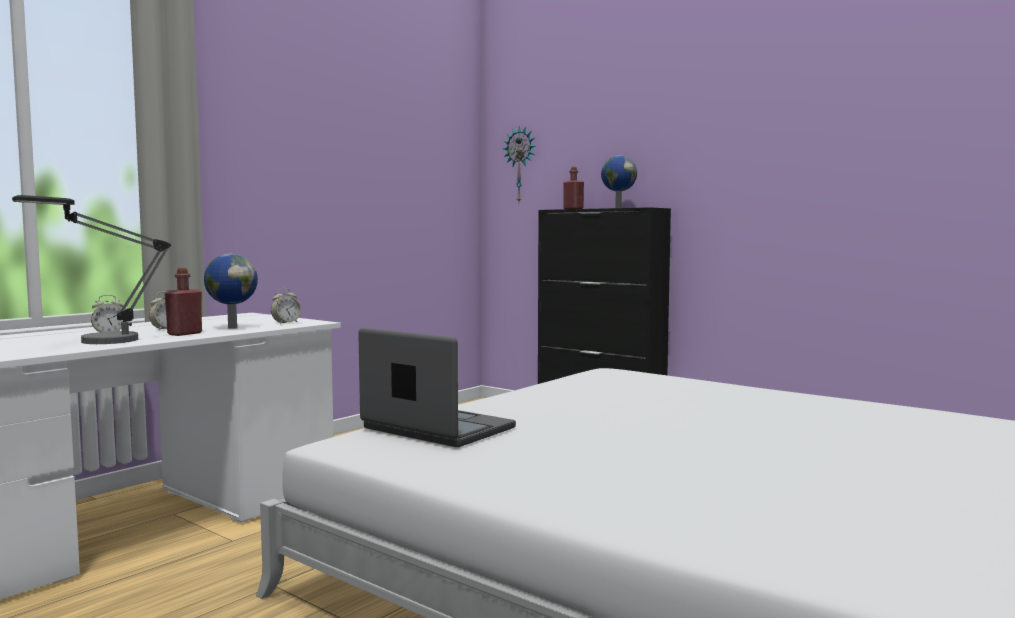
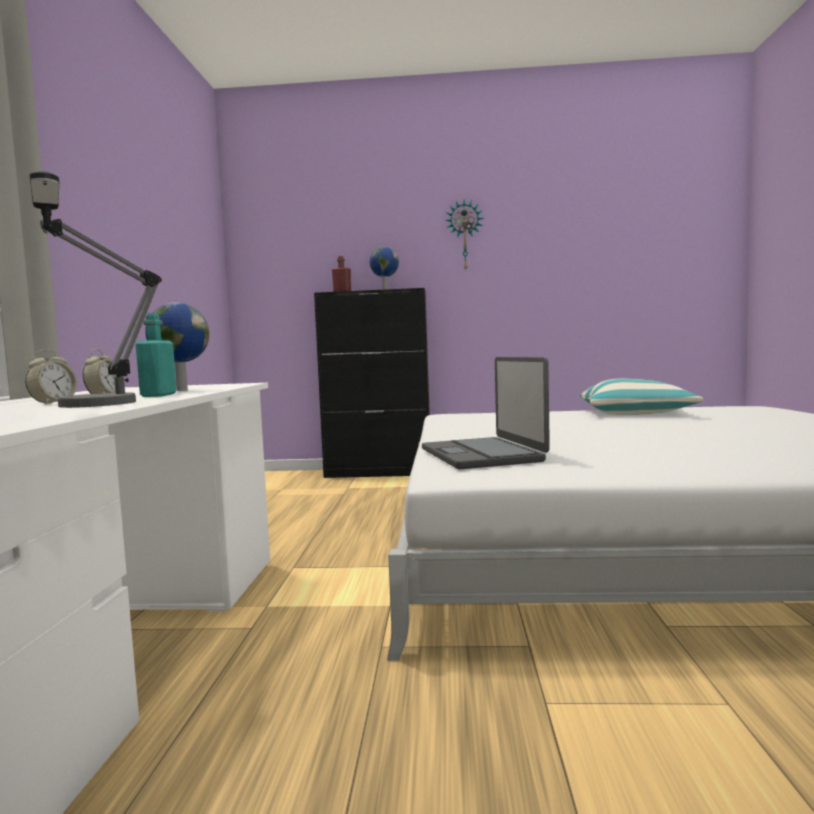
camera: 35 degrees left, 0 degrees up
red bottle [165,268,202,336] -> turquoise bottle [136,313,177,397]
alarm clock [271,288,301,324] -> none
laptop [358,328,516,447] -> laptop turned 105 degrees counterclockwise [422,357,550,469]
wall clock [503,126,535,202] -> wall clock moved to [445,200,484,270]
none -> pillow [580,379,703,415]

